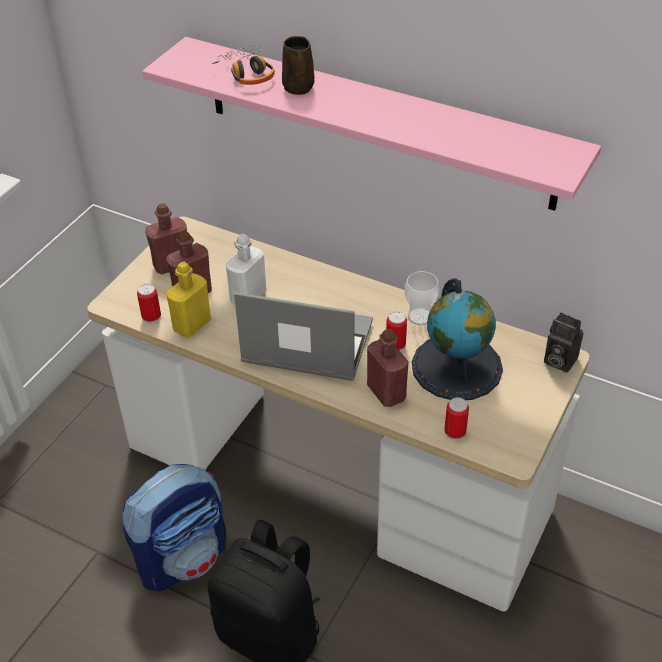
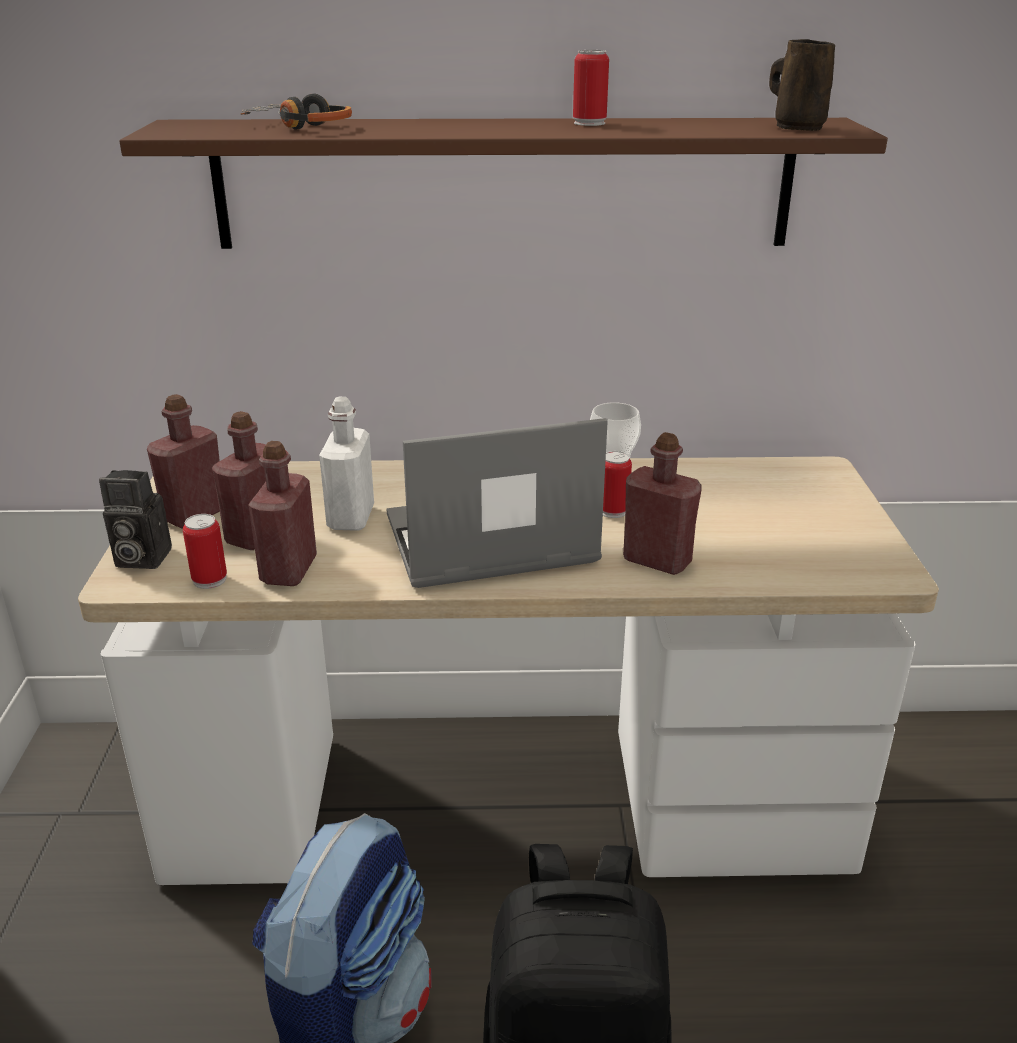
camera: 30 degrees left, 15 degrees down
pink shelf [142,37,601,211] -> brown shelf [119,118,888,249]
yellow bottle [166,262,211,337] -> red bottle [248,441,317,586]
brown mug [282,36,314,95] -> brown mug moved to [769,39,835,131]
globe [412,278,503,400] -> none
can [444,397,469,440] -> can moved to [573,50,609,126]
camera [544,313,583,373] -> camera moved to [99,470,172,569]

